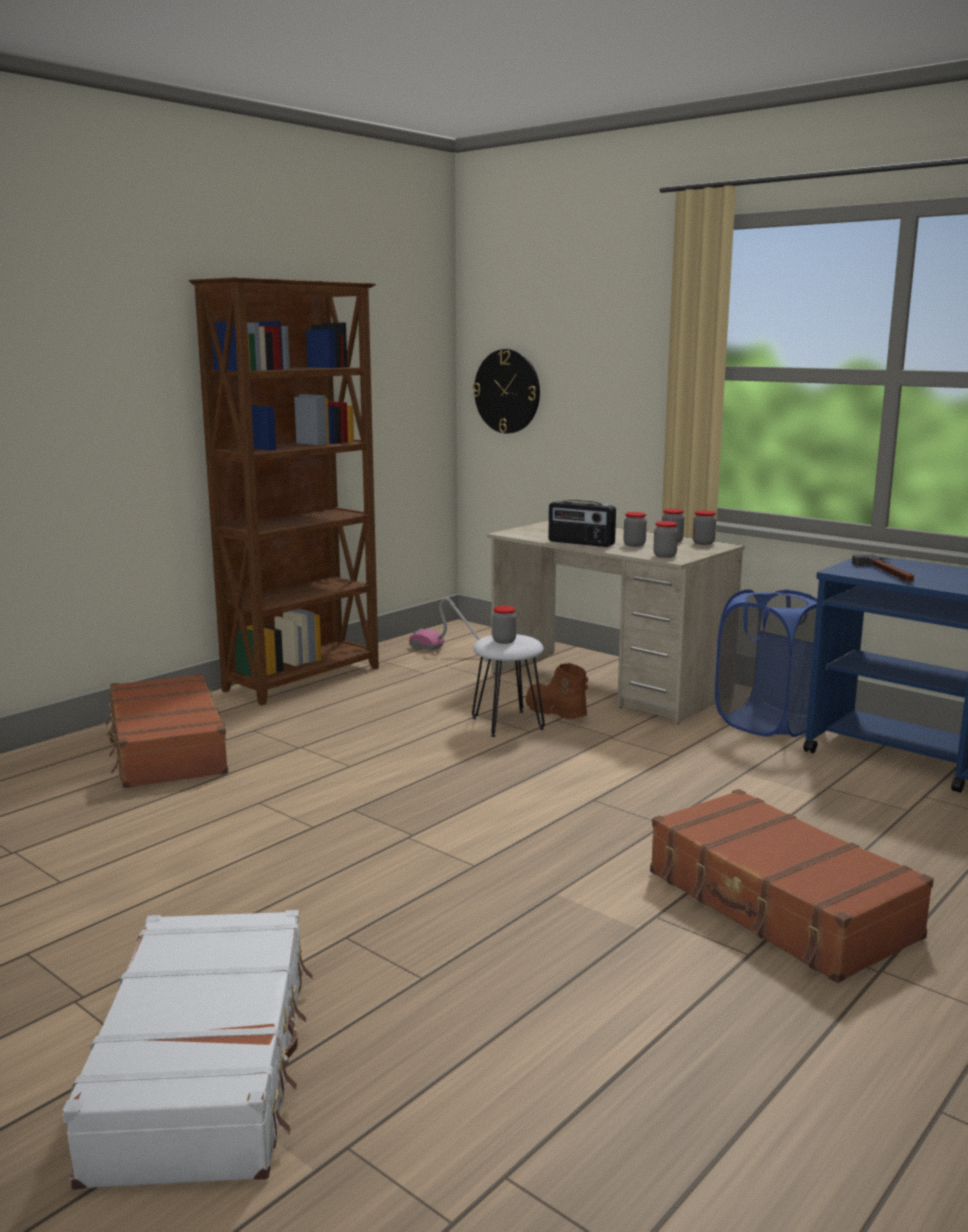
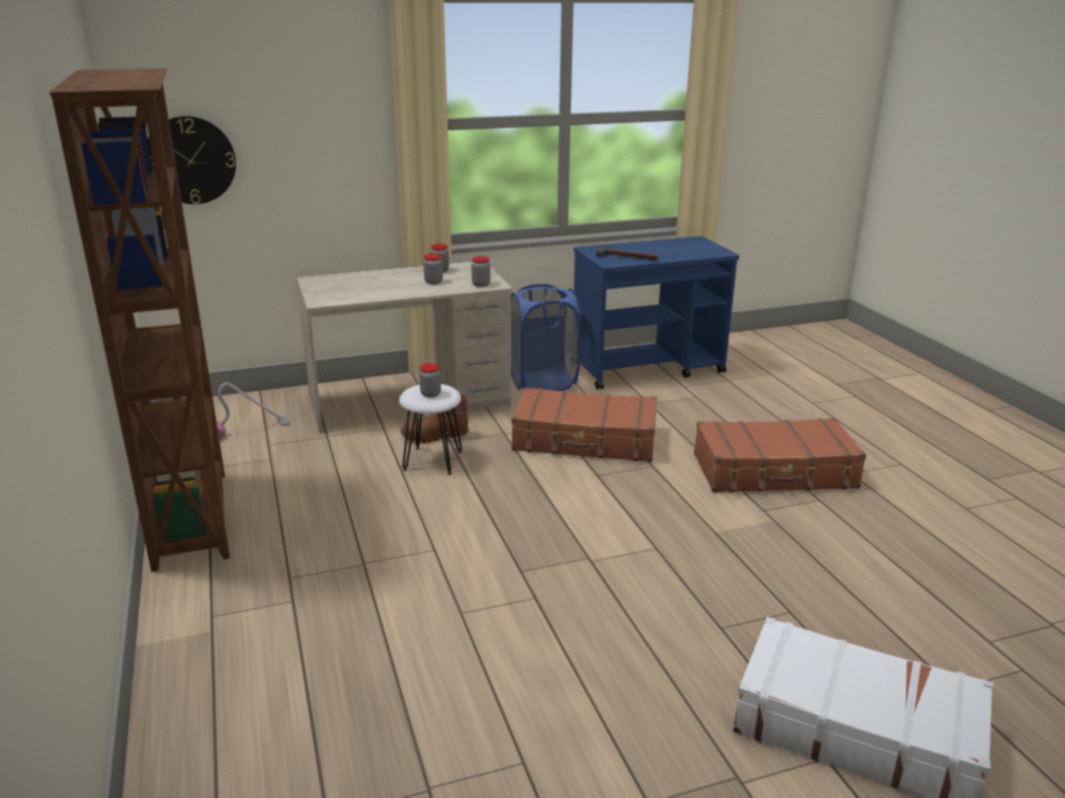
camera: 60 degrees left, 10 degrees up
brown suitcase [106,674,228,788] -> brown suitcase moved to [512,387,657,462]
radio [548,500,616,547] -> none
jar [693,510,716,545] -> none

